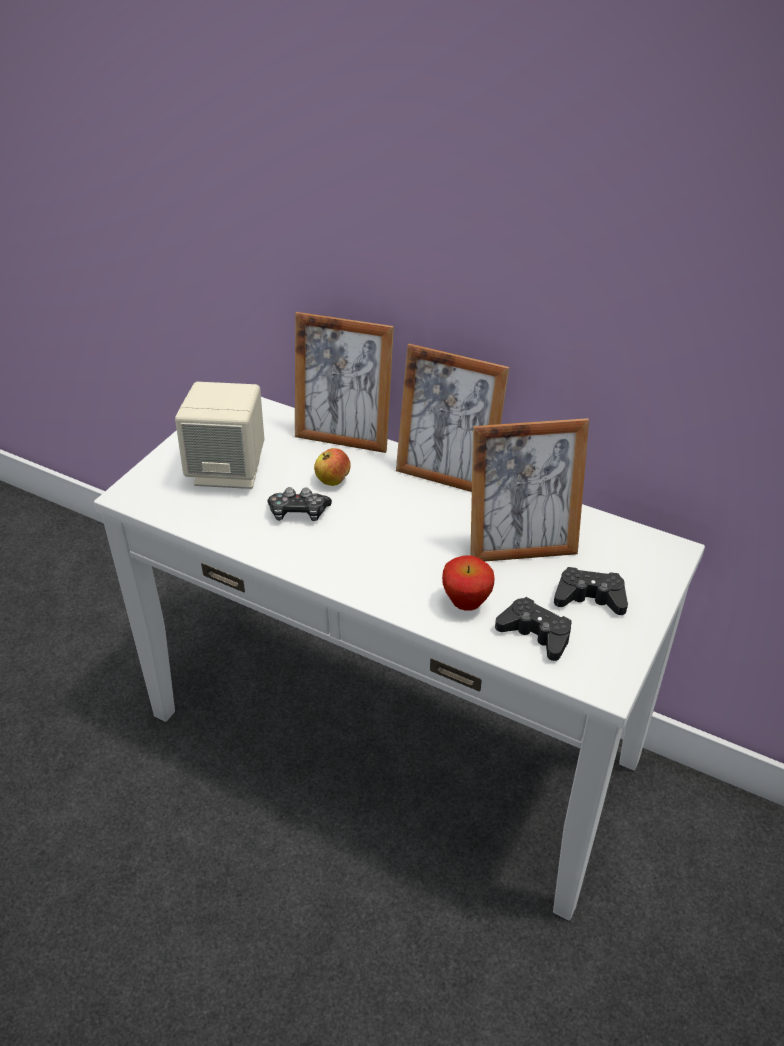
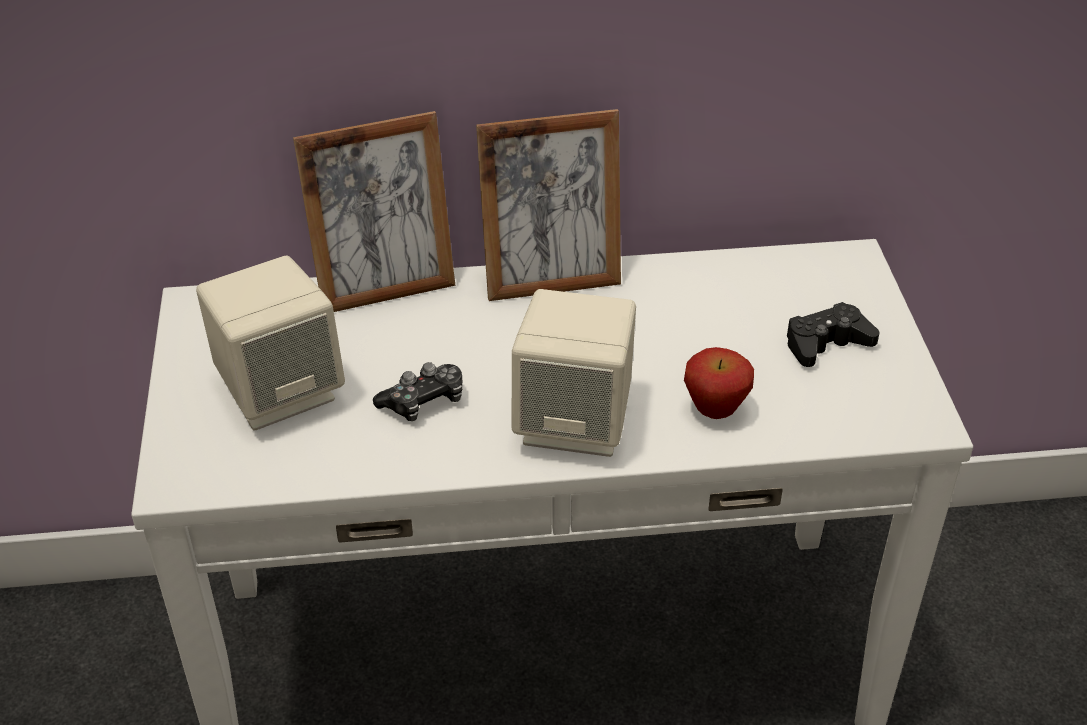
camera: 35 degrees left, 0 degrees up
apple [314,448,351,486] -> none
picture frame [470,418,589,562] -> none
black game controller [495,597,572,661] -> none
none -> beige speaker [511,289,636,457]

